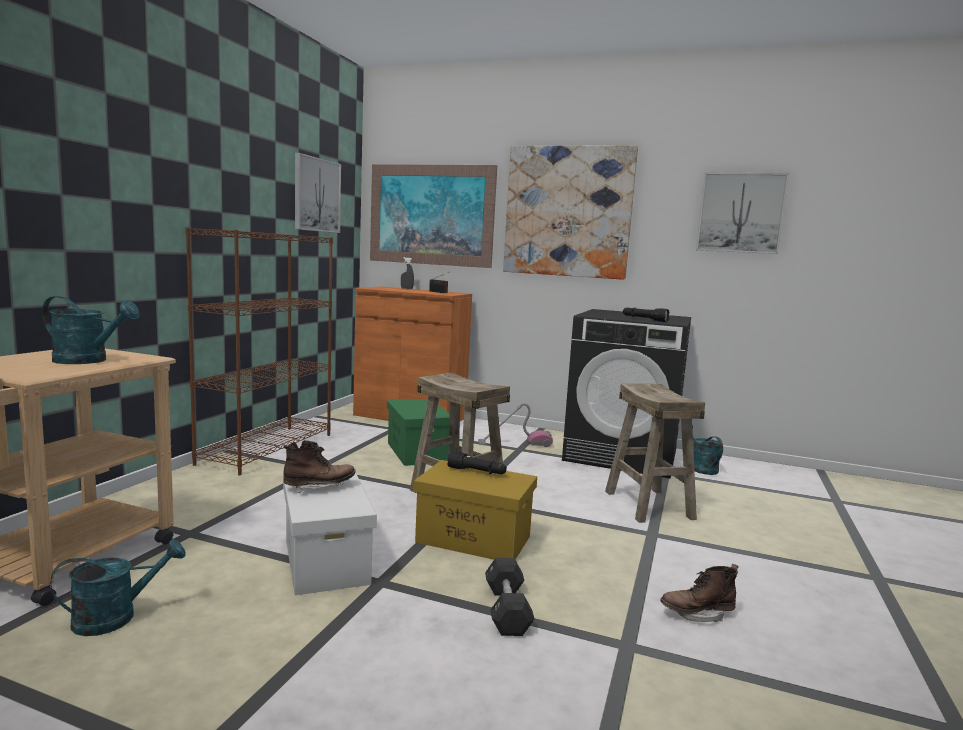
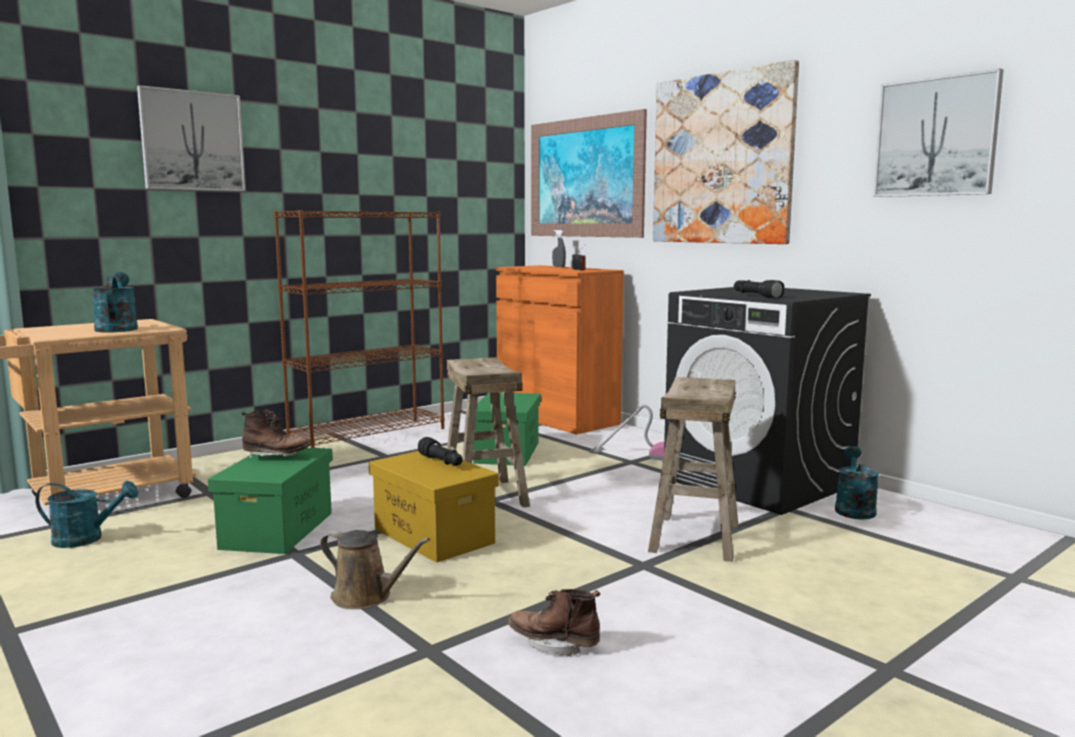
camera: 30 degrees right, 0 degrees up
turquoise watering can [42,296,140,364] -> turquoise watering can turned 150 degrees counterclockwise [92,272,138,333]
white storage box [283,473,377,595] -> green storage box [208,448,333,554]
picture [295,153,341,233] -> picture moved to [137,85,246,191]
black dumbbell [485,558,534,636] -> brown watering can [320,530,430,609]

